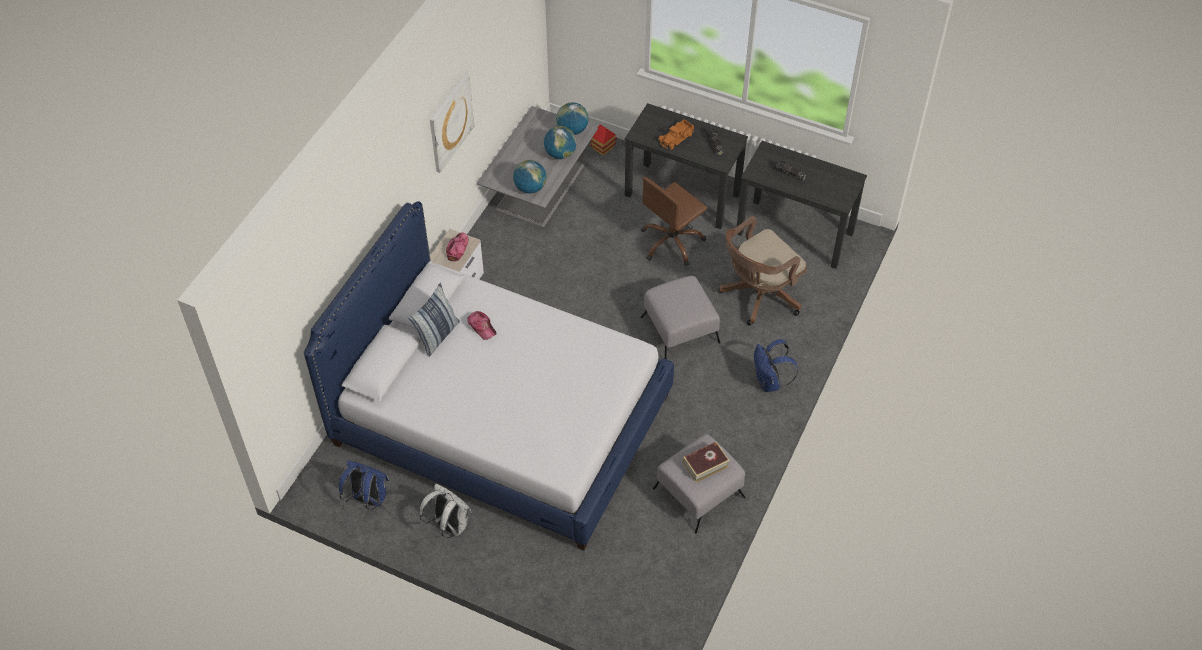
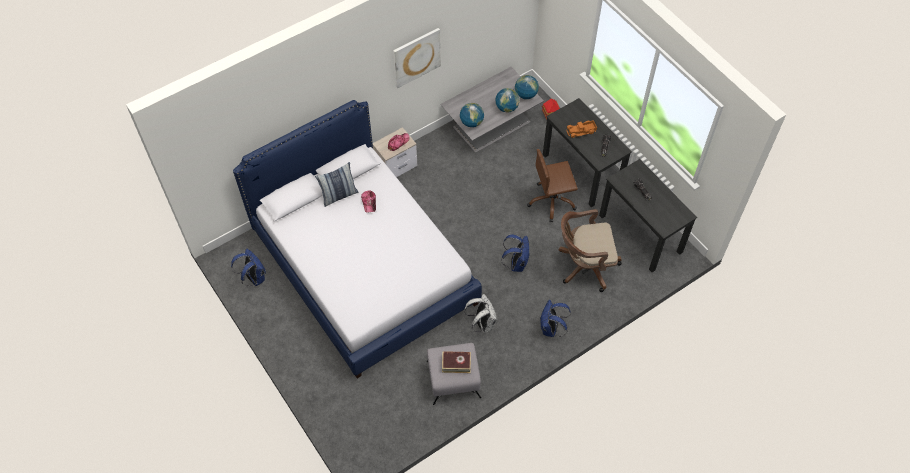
camera: 30 degrees right, 5 degrees up
white backpack [419,484,472,538] -> white backpack moved to [464,294,497,333]
grey ottoman [641,276,720,359] -> blue backpack [501,234,529,272]

